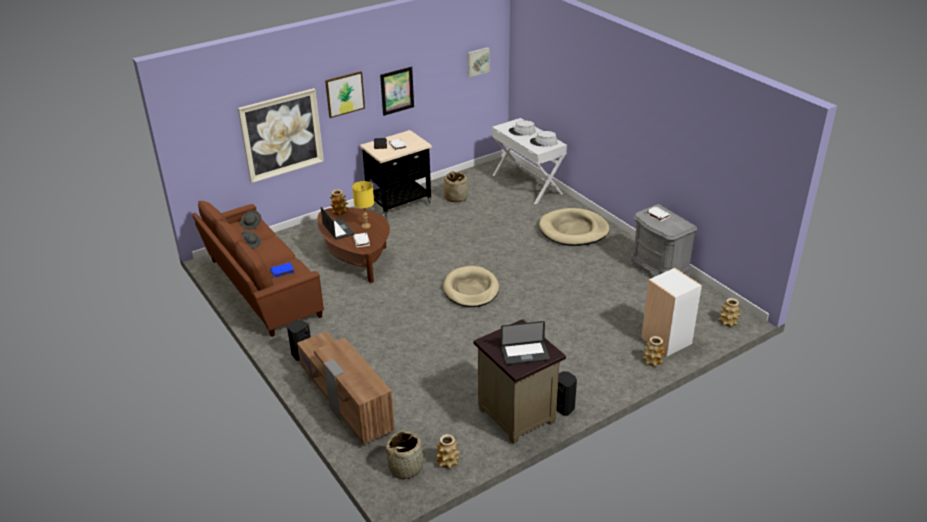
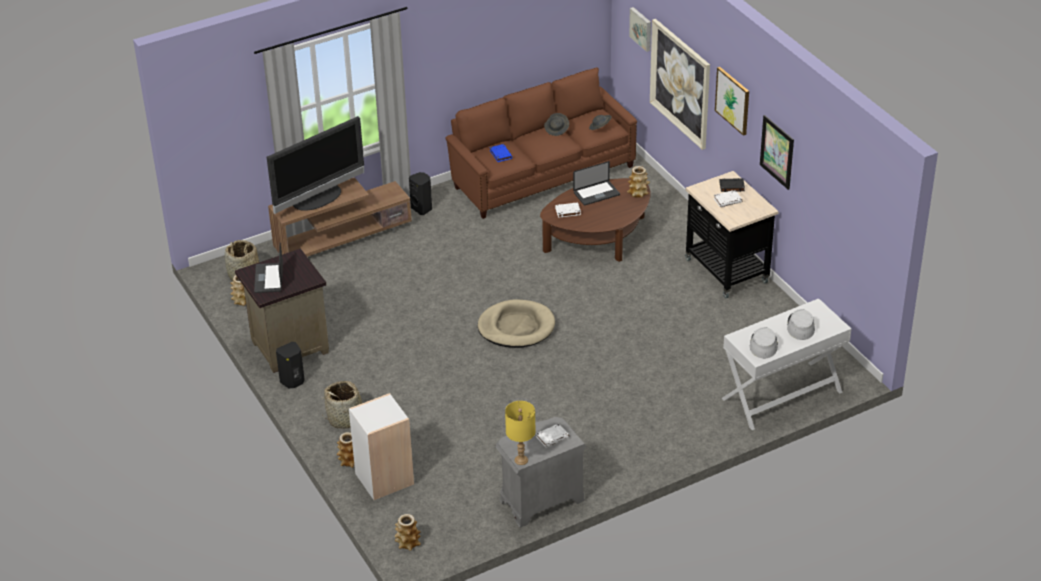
camera: 95 degrees right, 5 degrees up
yellow table lamp [352,181,374,229] -> yellow table lamp moved to [505,401,536,465]
basket [444,171,468,203] -> basket moved to [323,381,362,429]
picture [467,47,490,77] -> picture moved to [629,7,651,52]
beige dog bed [539,208,610,246] -> none
none -> television [267,116,364,214]

